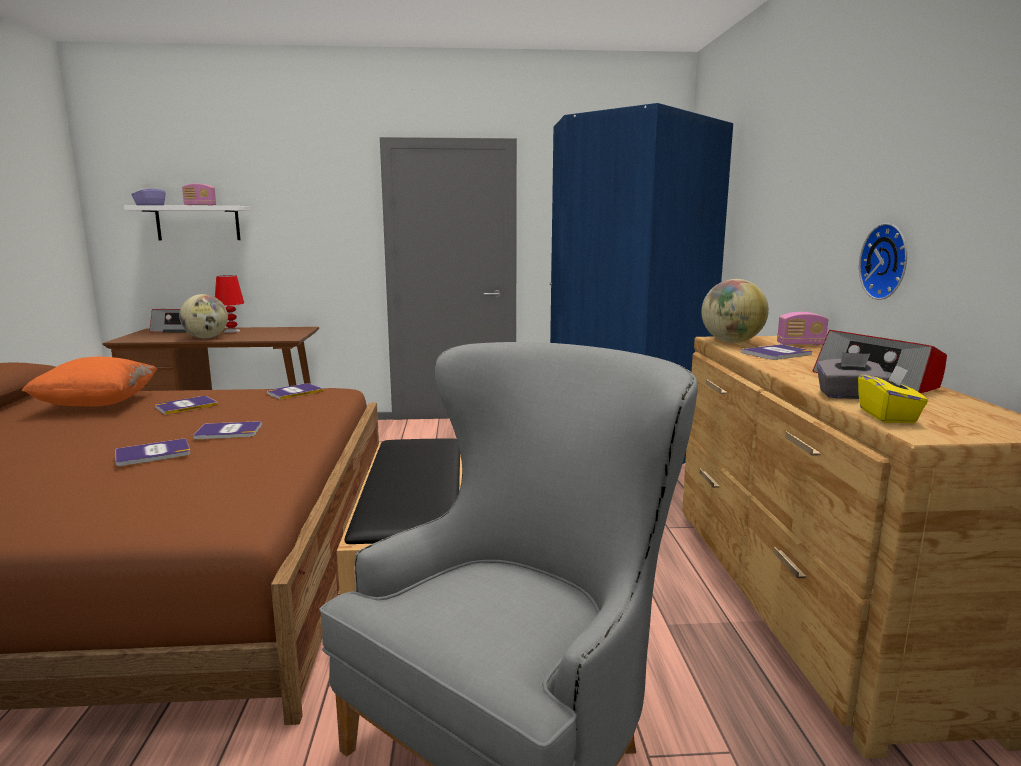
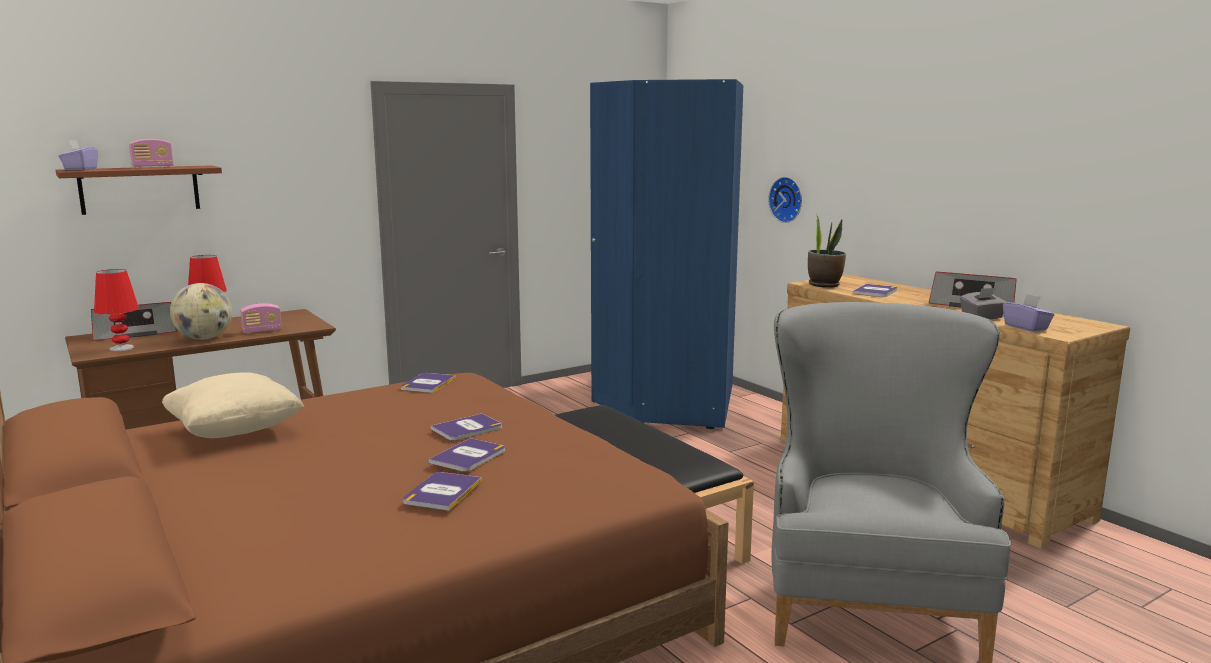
camera: 30 degrees left, 0 degrees up
orange pillow [21,357,158,407] -> beige pillow [162,372,304,438]
white shelf [124,206,250,240] -> brown shelf [56,165,222,215]
book [155,396,218,415] -> book moved to [403,472,482,511]
globe [702,279,769,343] -> potted plant [808,214,846,288]
radio [777,312,828,346] -> radio moved to [240,303,282,334]
yellow tissue box [858,365,928,423] -> purple tissue box [1003,294,1054,332]
wall clock [859,223,907,300] -> wall clock moved to [768,177,802,223]
none -> red table lamp [94,269,139,351]

